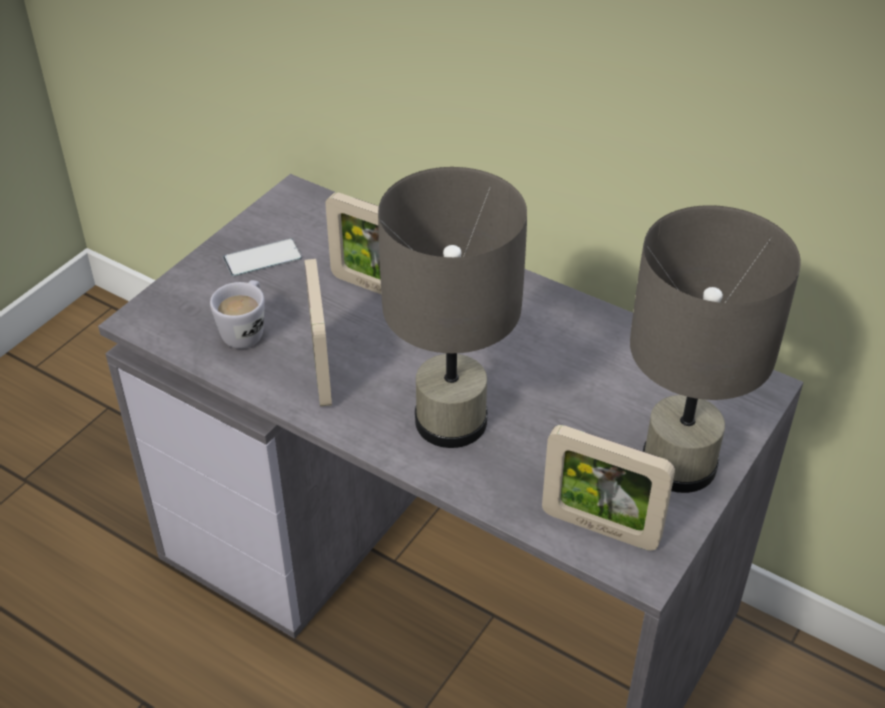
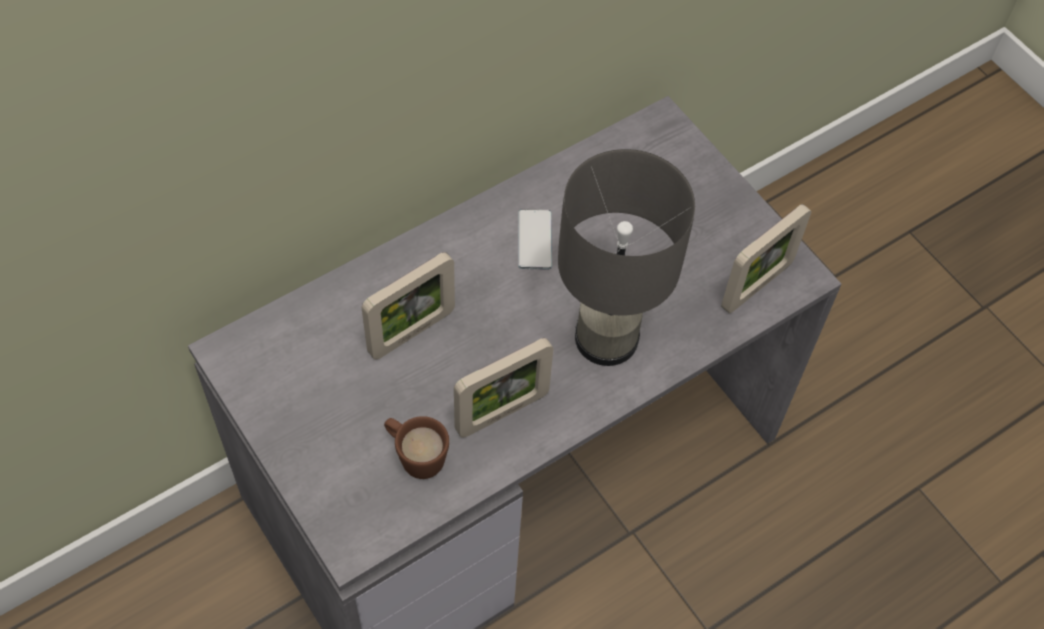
camera: 70 degrees left, 15 degrees up
white mug [210,280,265,349] -> brown mug [384,416,449,479]
phone [223,239,302,276] -> phone moved to [518,209,552,270]
picture frame [304,259,332,407] -> picture frame turned 135 degrees clockwise [454,338,553,438]
grey table lamp [630,205,801,493] -> none

